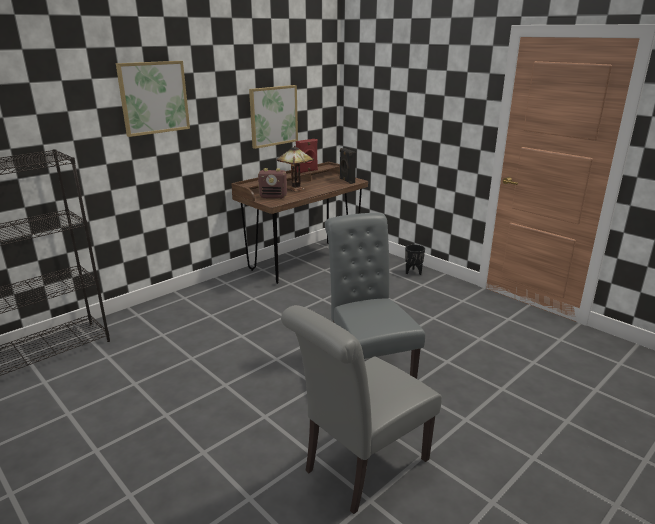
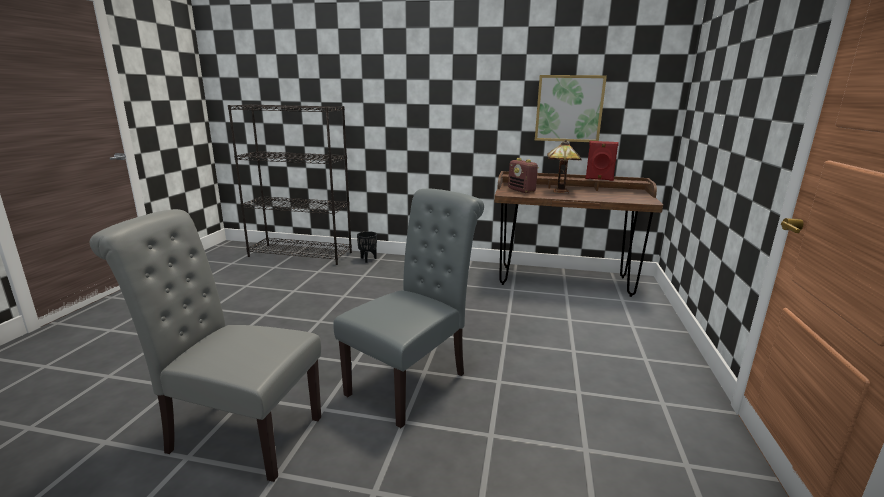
camera: 55 degrees right, 5 degrees down
picture [116,61,190,137] -> none
black speaker [340,148,356,184] -> none
black planter [405,244,425,275] -> black planter moved to [357,231,377,263]

